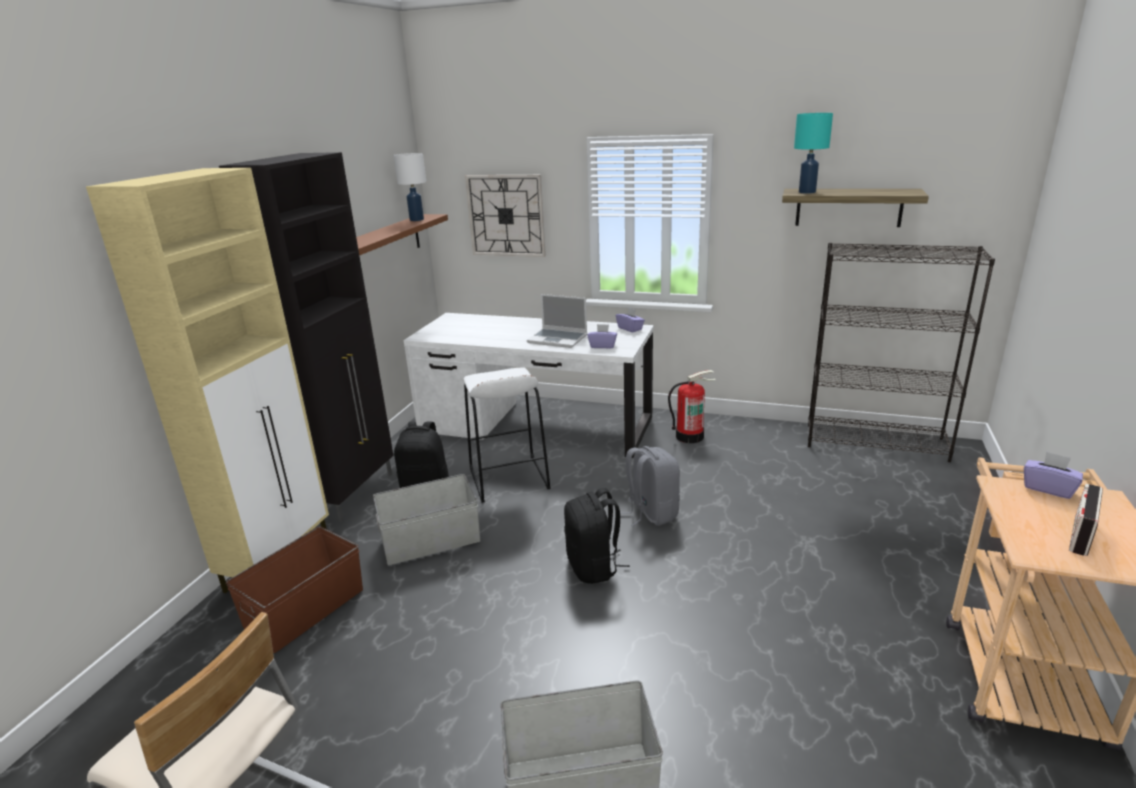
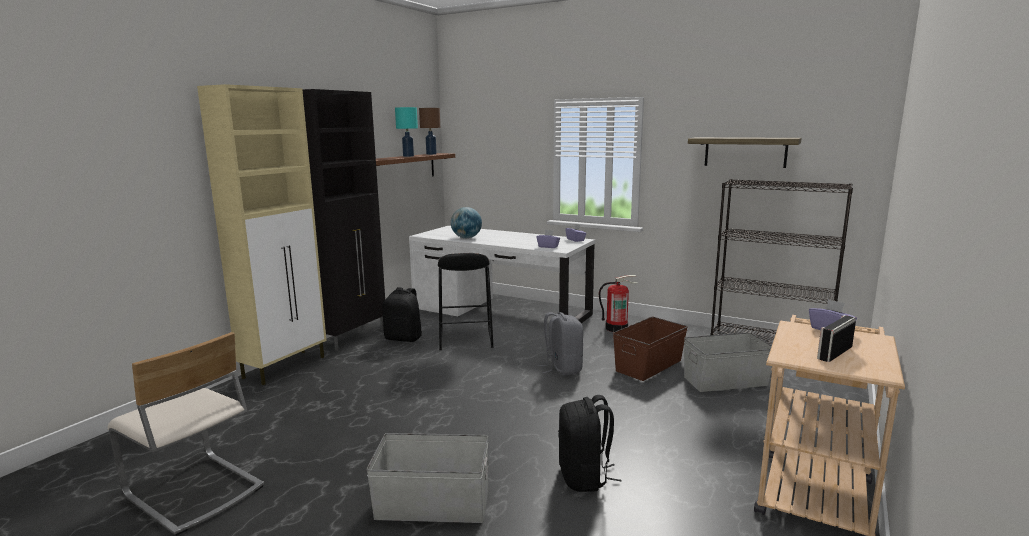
camera: 10 degrees right, 10 degrees down
brown storage box [226,526,363,653] -> brown storage box moved to [613,317,688,381]
grey storage box [373,474,480,565] -> grey storage box moved to [684,332,772,392]
white table lamp [393,153,426,221] -> brown table lamp [419,108,440,155]
white stool [464,367,551,503] -> black stool [438,253,494,350]
wall clock [465,175,546,257] -> none
laptop [527,294,587,348] -> none
black backpack [564,488,630,584] -> black backpack moved to [558,395,621,492]
turquoise table lamp [794,113,833,194] -> turquoise table lamp moved to [395,107,418,157]
none -> globe [451,207,482,238]

